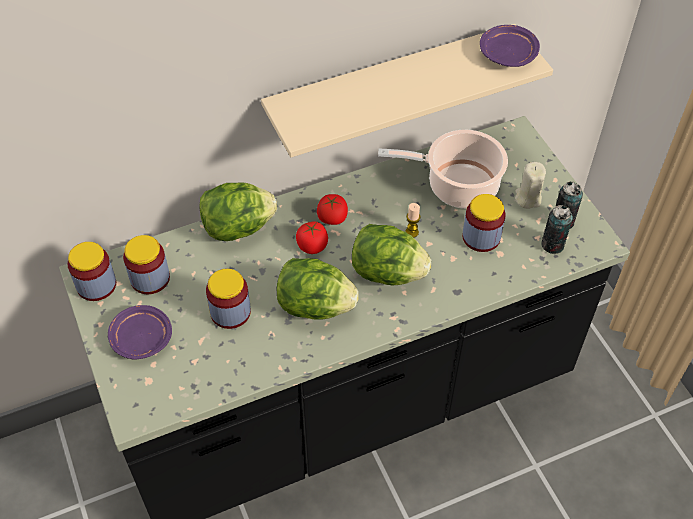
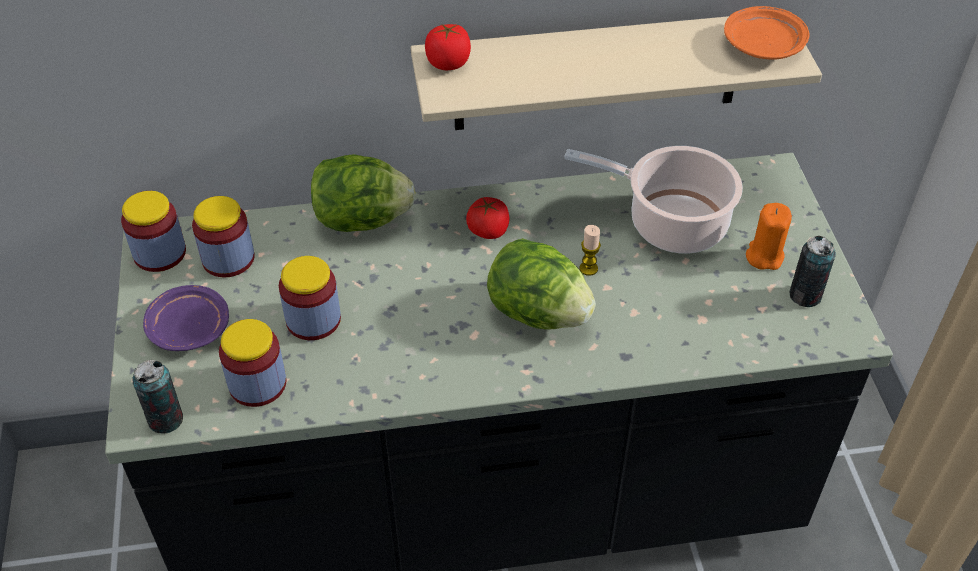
camera: 15 degrees right, 5 degrees down
lettuce [277,258,359,320] -> none
tomato [296,222,328,254] -> tomato moved to [425,24,471,70]
jar [462,194,506,252] -> jar moved to [219,319,286,407]
purple plate [480,25,540,67] -> orange plate [724,6,810,60]
beige candle [515,162,546,209] -> orange candle [746,203,792,270]
can [541,205,573,254] -> can moved to [132,360,183,434]

